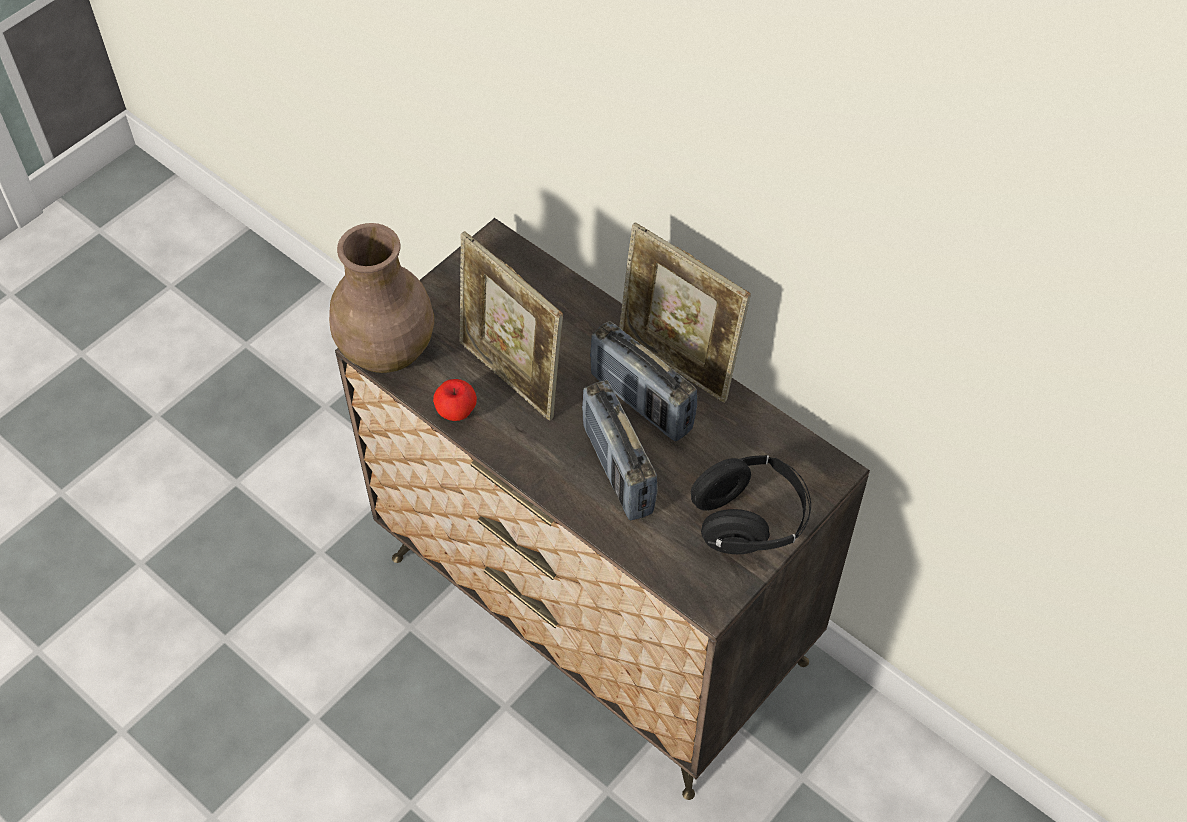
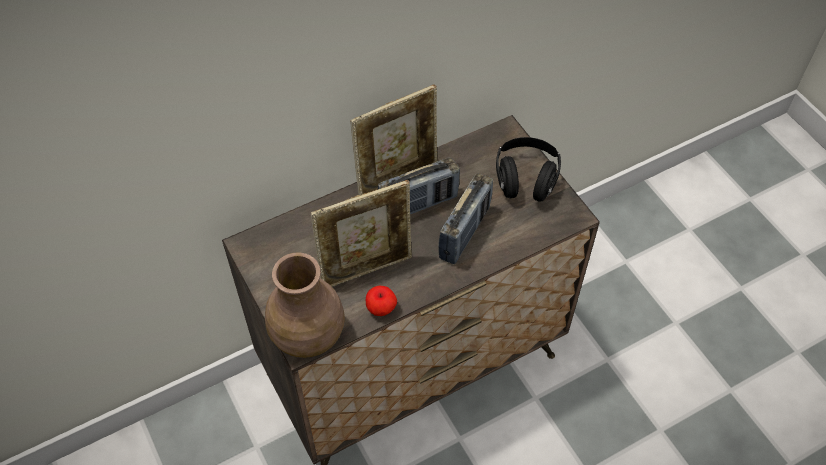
camera: 70 degrees left, 0 degrees up
radio [582,380,658,520] -> radio turned 60 degrees counterclockwise [438,173,493,264]

